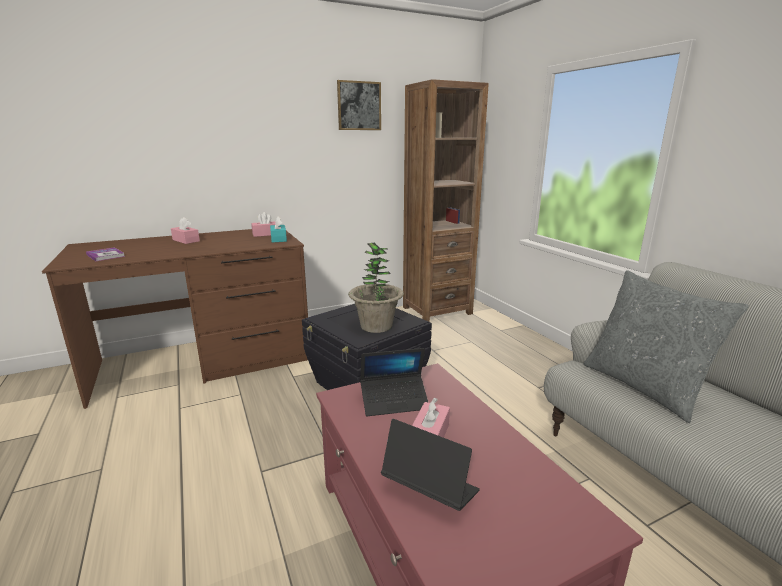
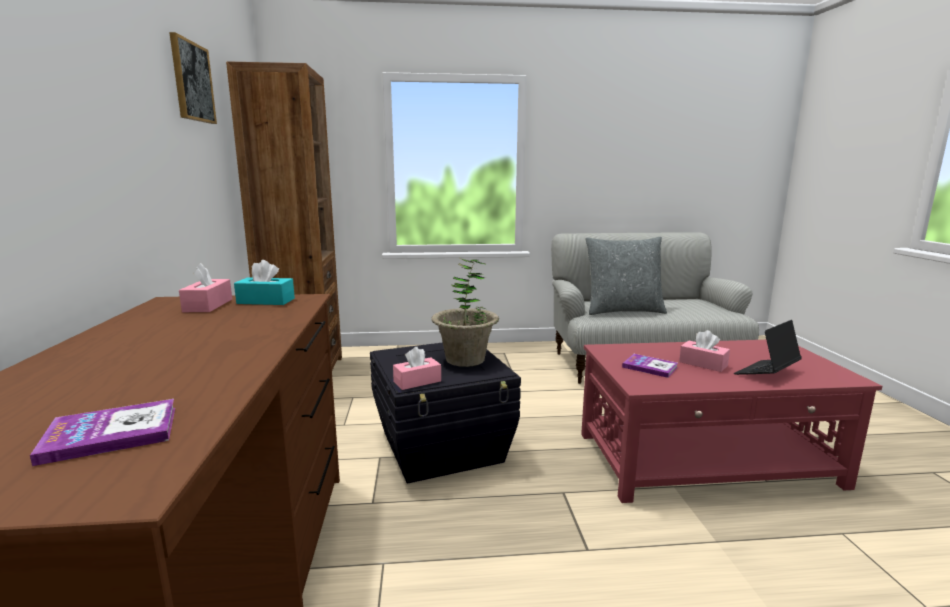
camera: 70 degrees left, 5 degrees down
pink tissue box [171,217,200,244] -> pink tissue box moved to [393,347,441,390]
laptop [360,348,429,416] -> book [622,354,678,378]

